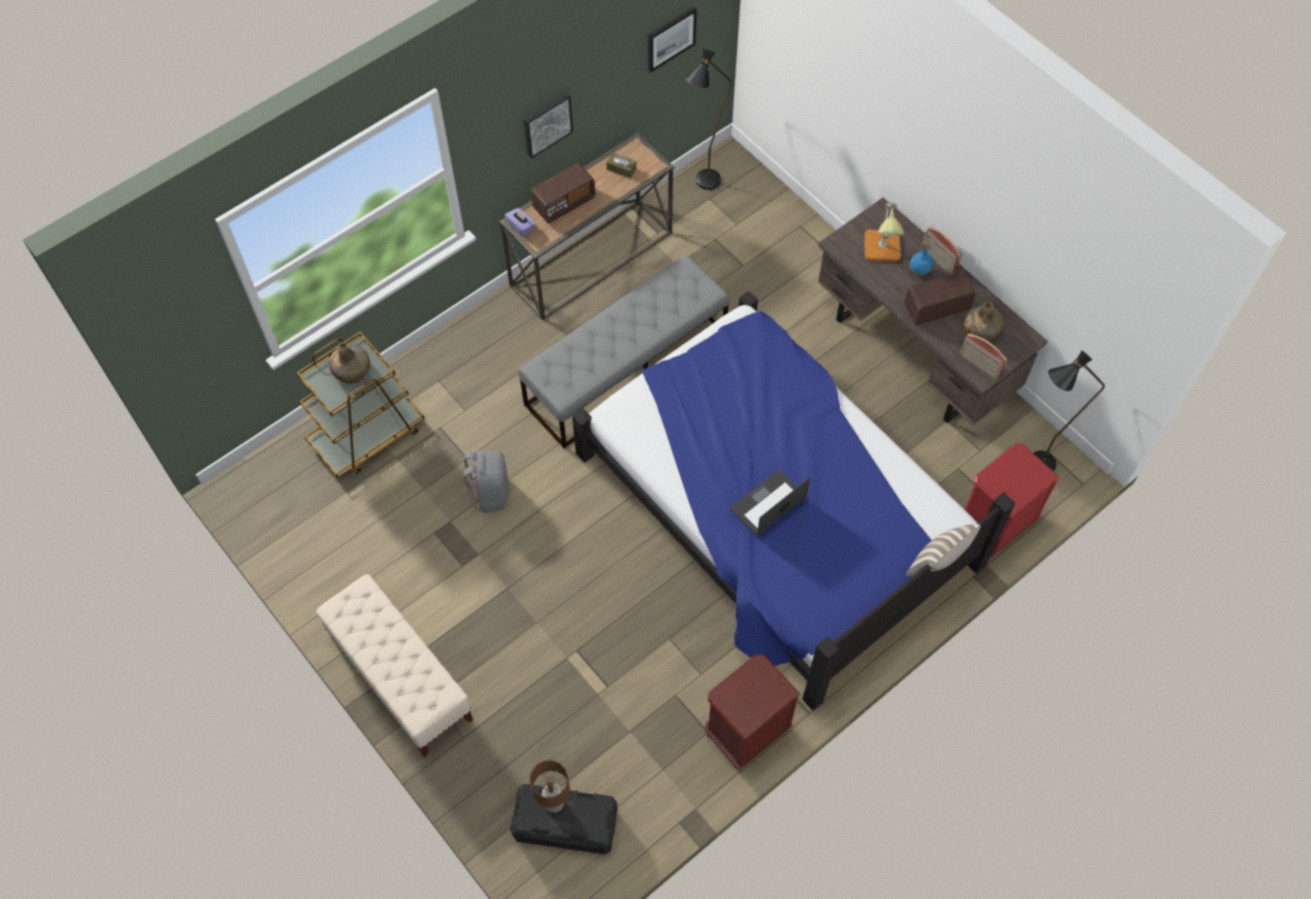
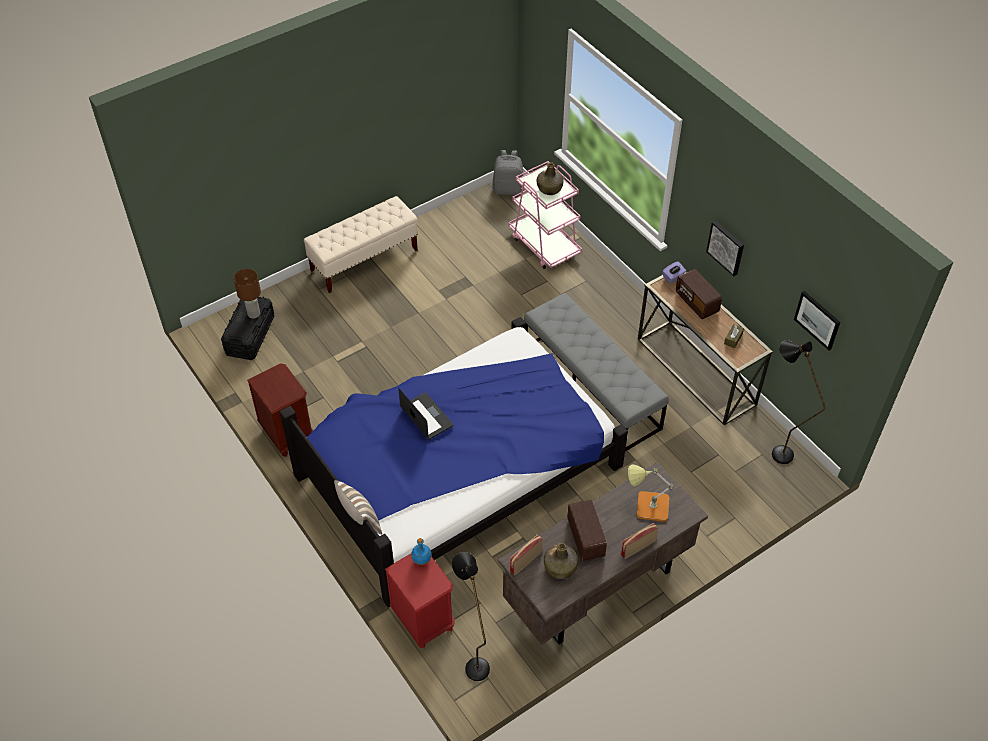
camera: 95 degrees right, 10 degrees down
brown cart [297,332,425,478] -> pink cart [508,161,582,269]
grey backpack [462,450,508,513] -> grey backpack moved to [493,150,524,195]
blue bottle [910,242,933,276] -> blue bottle moved to [411,538,432,565]

